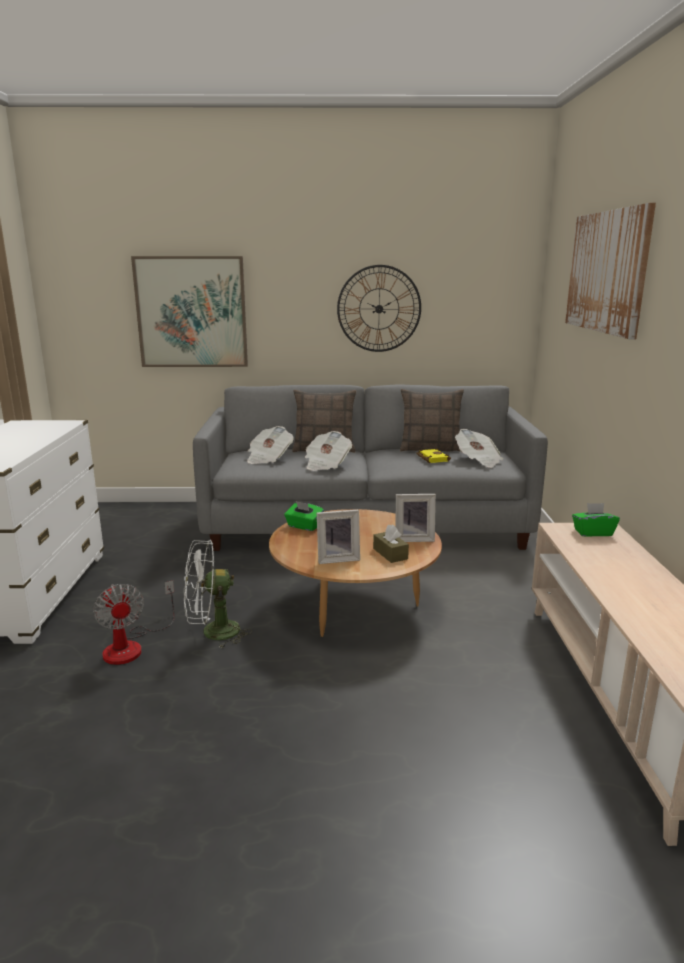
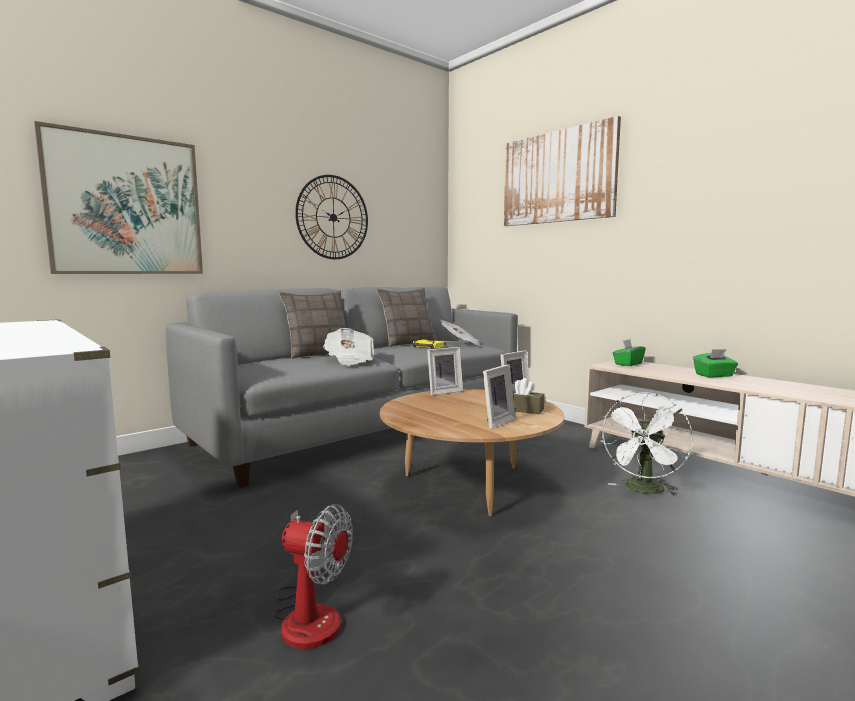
camera: 40 degrees left, 10 degrees down
white fan [184,540,252,648] -> white fan moved to [600,393,693,497]
newspaper [247,426,294,464] -> none
green tissue box [284,501,324,531] -> green tissue box moved to [693,349,738,378]
none -> picture frame [427,347,463,395]

